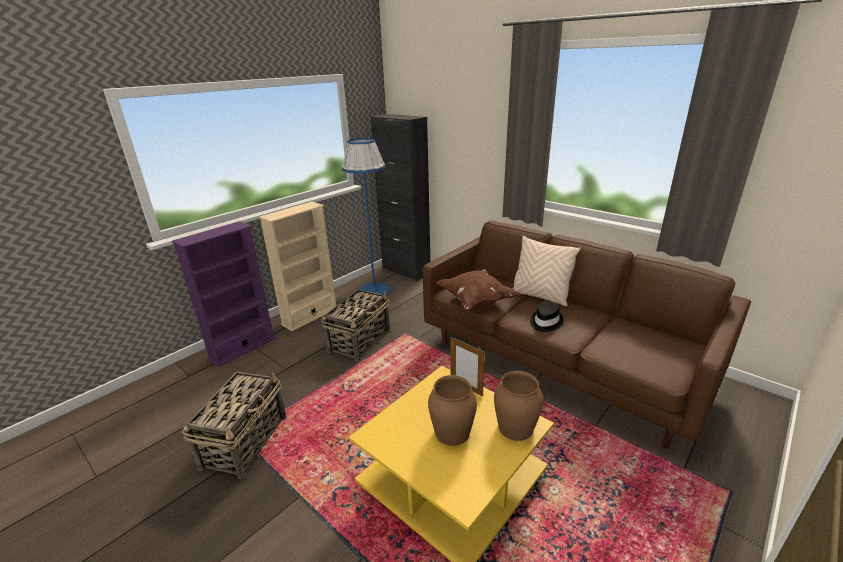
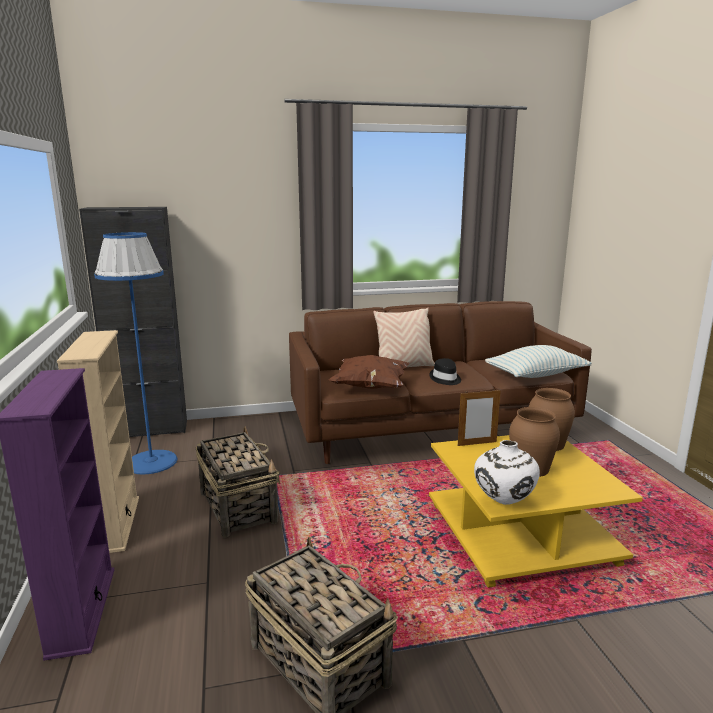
camera: 55 degrees left, 10 degrees down
none -> white vase [474,440,540,505]
none -> pillow [485,345,592,378]

